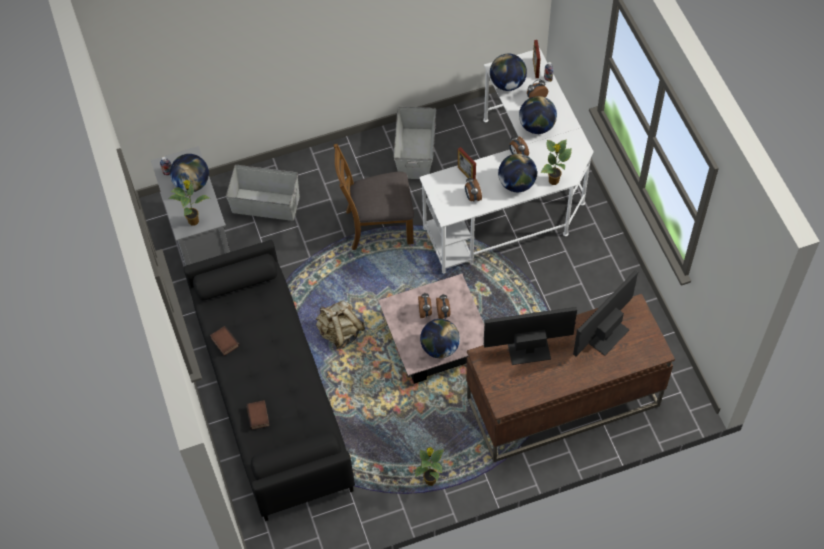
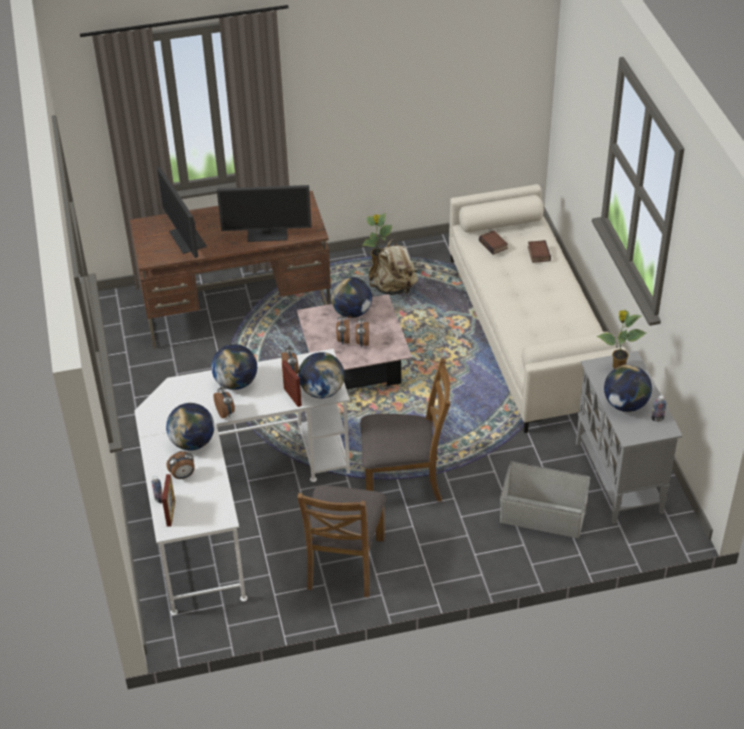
camera: 175 degrees left, 15 degrees down
black sofa [184,240,355,521] -> beige sofa [449,184,628,433]
book [210,326,240,356] -> book moved to [479,231,508,255]
beige backpack [316,301,365,349] -> beige backpack moved to [369,239,418,295]
grey storage box [393,107,436,179] -> brown chair [297,485,386,597]
globe [490,54,527,91] -> globe moved to [298,352,345,398]
potted plant [540,139,572,185] -> none
monitor [573,270,638,356] -> monitor turned 105 degrees clockwise [157,167,207,258]

